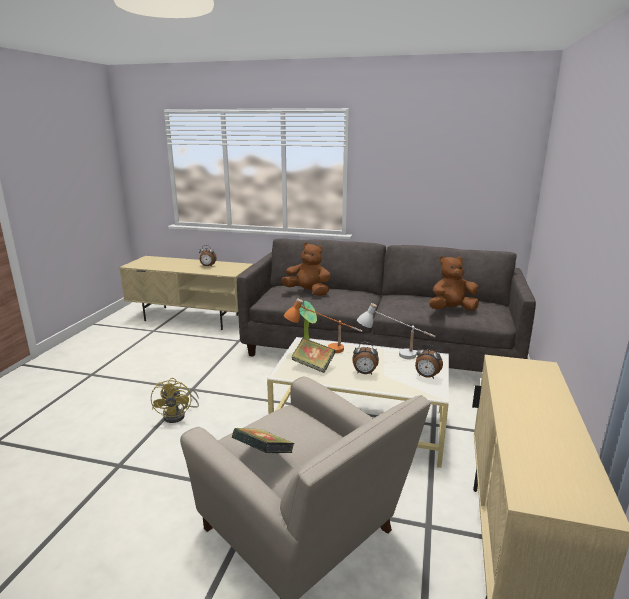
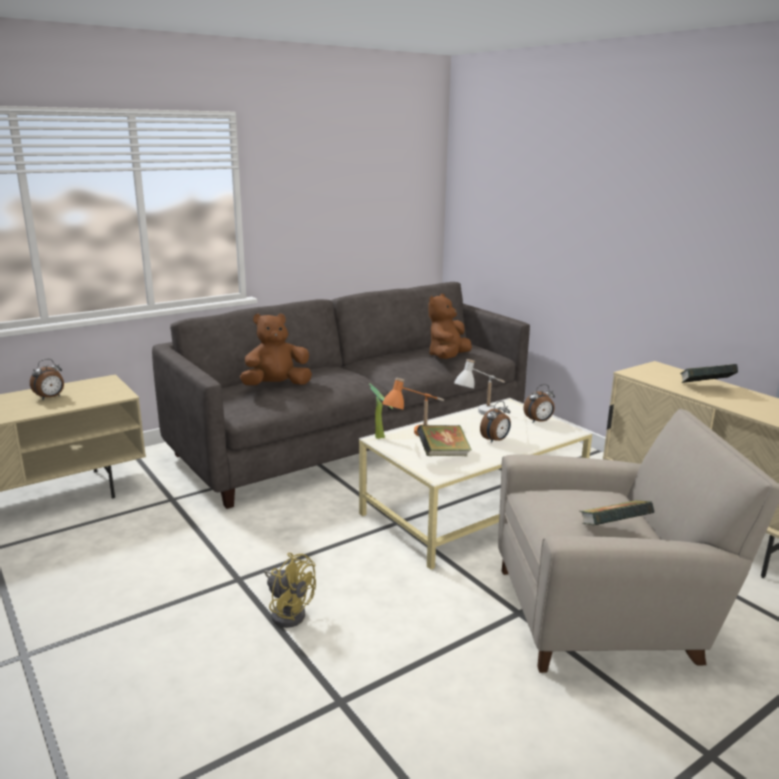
camera: 50 degrees left, 0 degrees up
none -> book [680,364,738,383]

